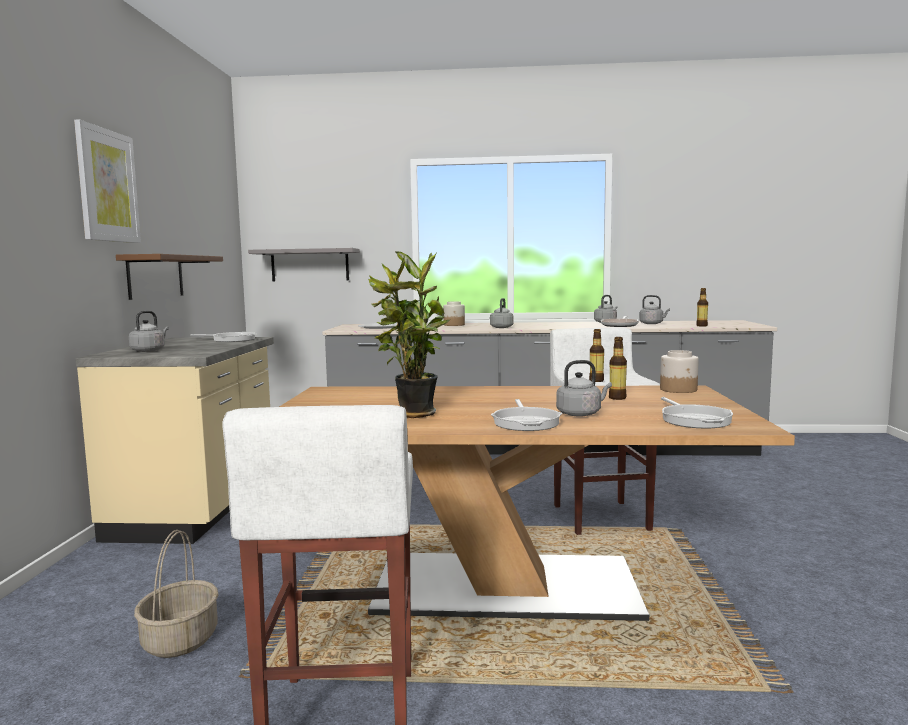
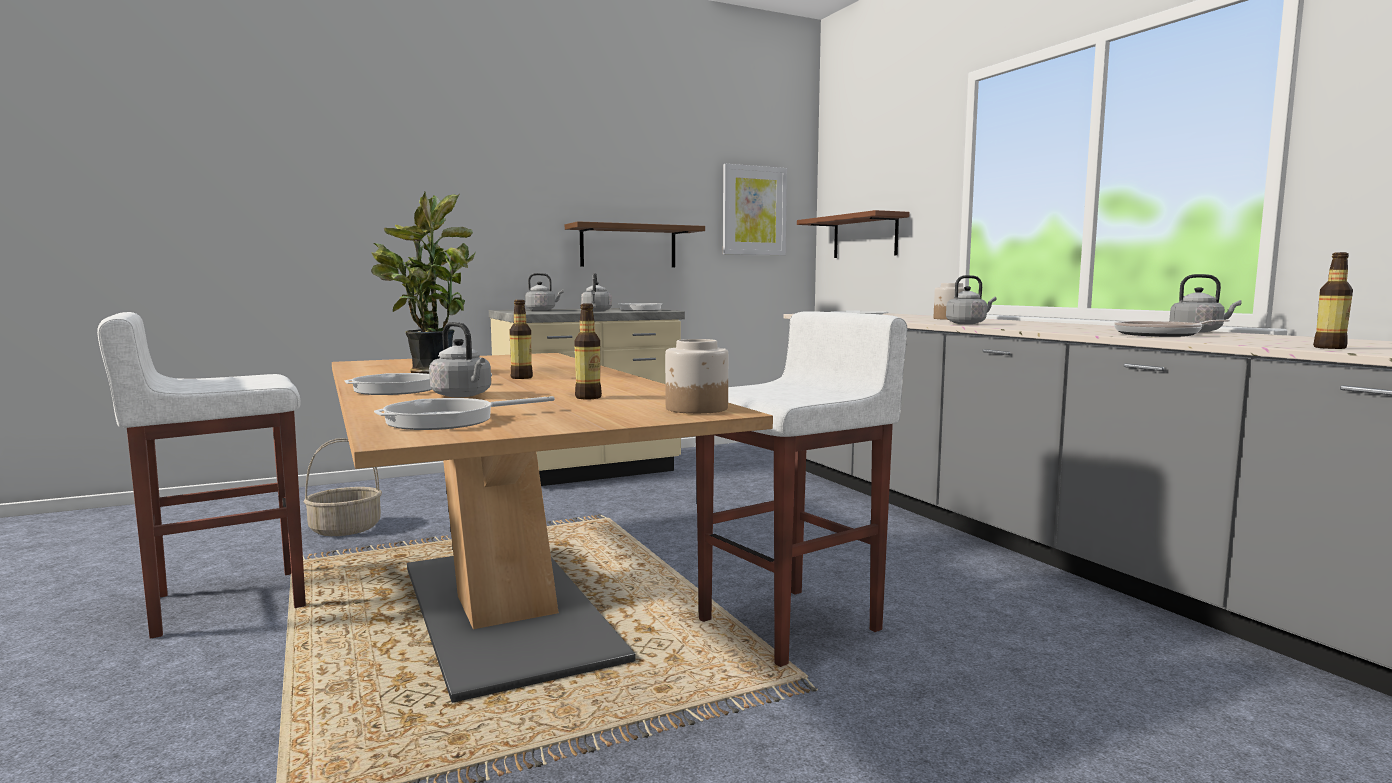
camera: 60 degrees right, 0 degrees up
picture [74,120,141,243] -> picture moved to [723,164,787,255]
grey shelf [248,248,360,281] -> brown shelf [797,210,909,258]
bottle [589,329,604,382] -> bottle moved to [509,300,533,379]
grey kettle [639,295,670,324] -> grey kettle moved to [581,273,612,311]

